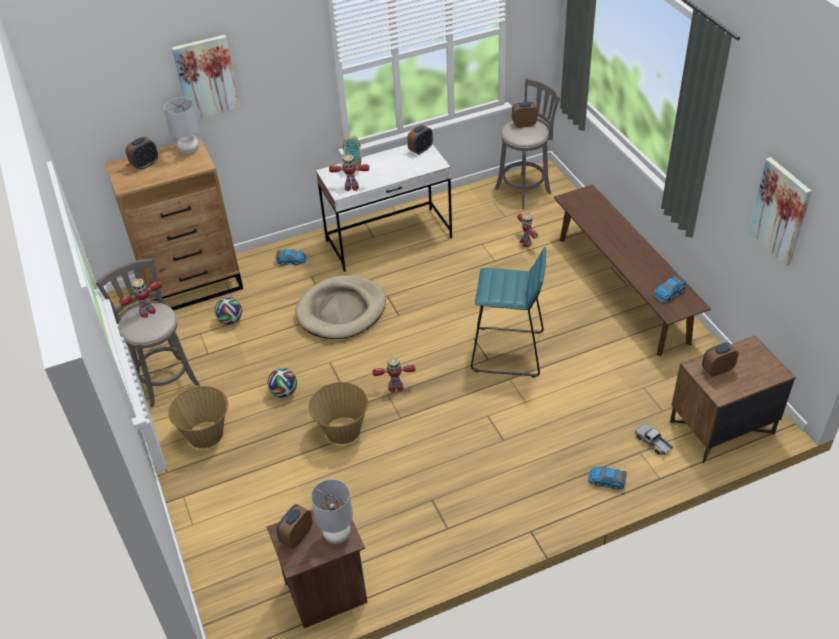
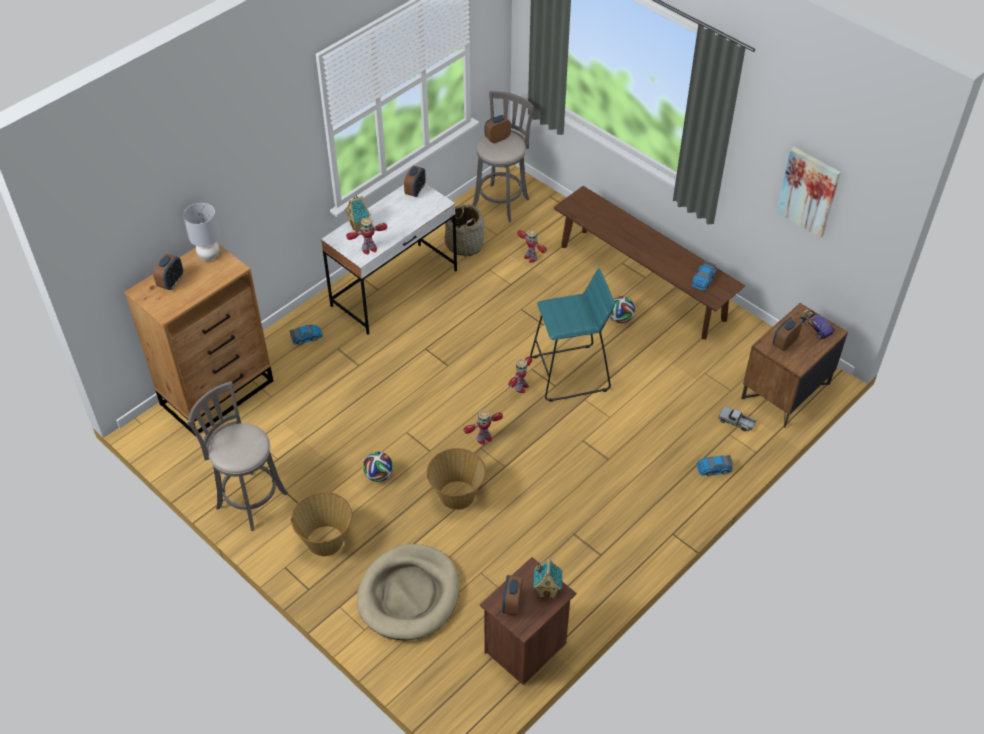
camera: 25 degrees left, 5 degrees up
toy robot [119,278,162,318] -> toy robot moved to [508,357,532,393]
picture [172,35,240,119] -> none
football [214,298,242,325] -> football moved to [609,296,635,323]
beige dog bed [295,275,386,339] -> beige dog bed moved to [357,544,459,640]
grey table lamp [311,479,353,544] -> toy house [533,558,562,599]
none -> basket [445,204,484,257]
none -> toy car [799,310,835,340]

